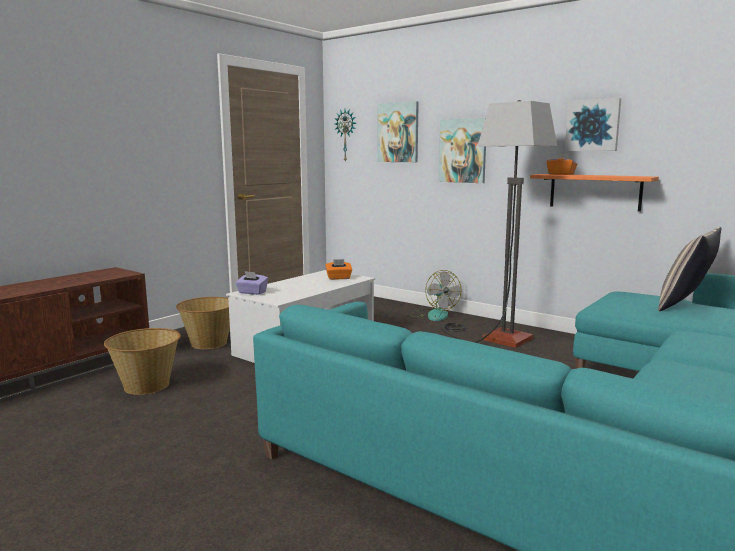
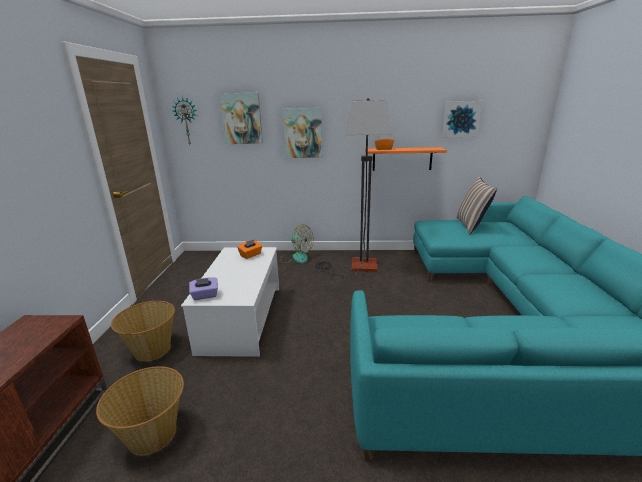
camera: 35 degrees left, 10 degrees up
picture [565,98,621,151] -> picture moved to [442,101,482,137]

